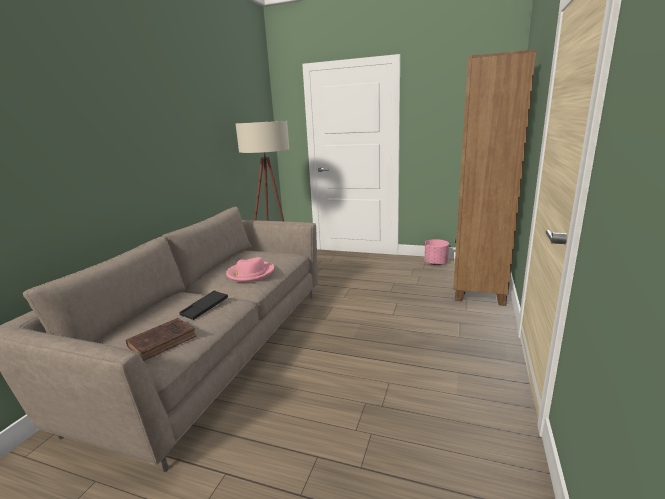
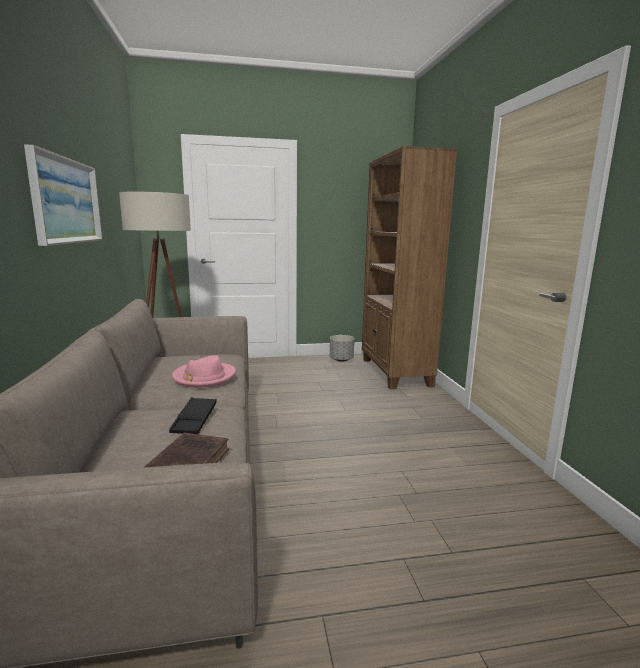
camera: 30 degrees left, 5 degrees down
pink planter [424,239,449,265] -> grey planter [330,335,354,362]
none -> picture [24,144,102,246]

